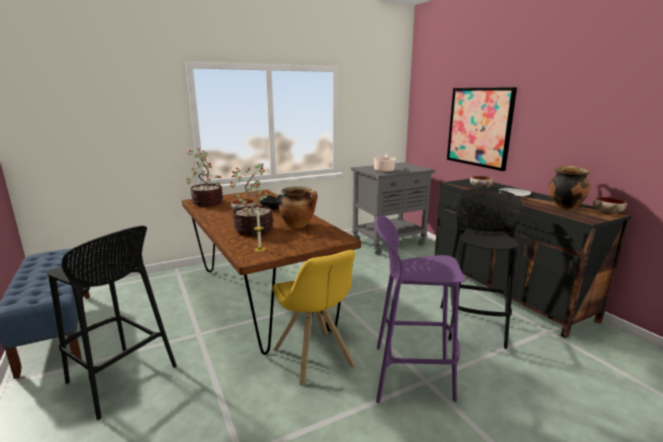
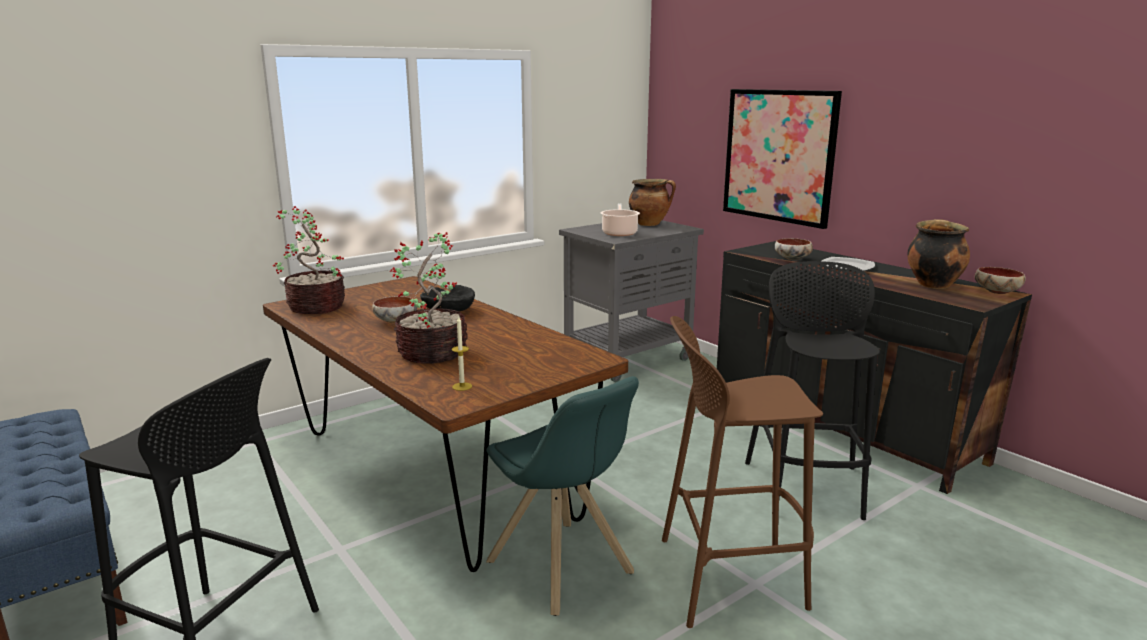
camera: 10 degrees left, 0 degrees up
yellow chair [272,250,355,386] -> turquoise chair [486,376,639,616]
cooking pot [279,187,317,229] -> cooking pot moved to [629,179,676,226]
purple stool [376,216,466,403] -> brown stool [662,316,823,628]

